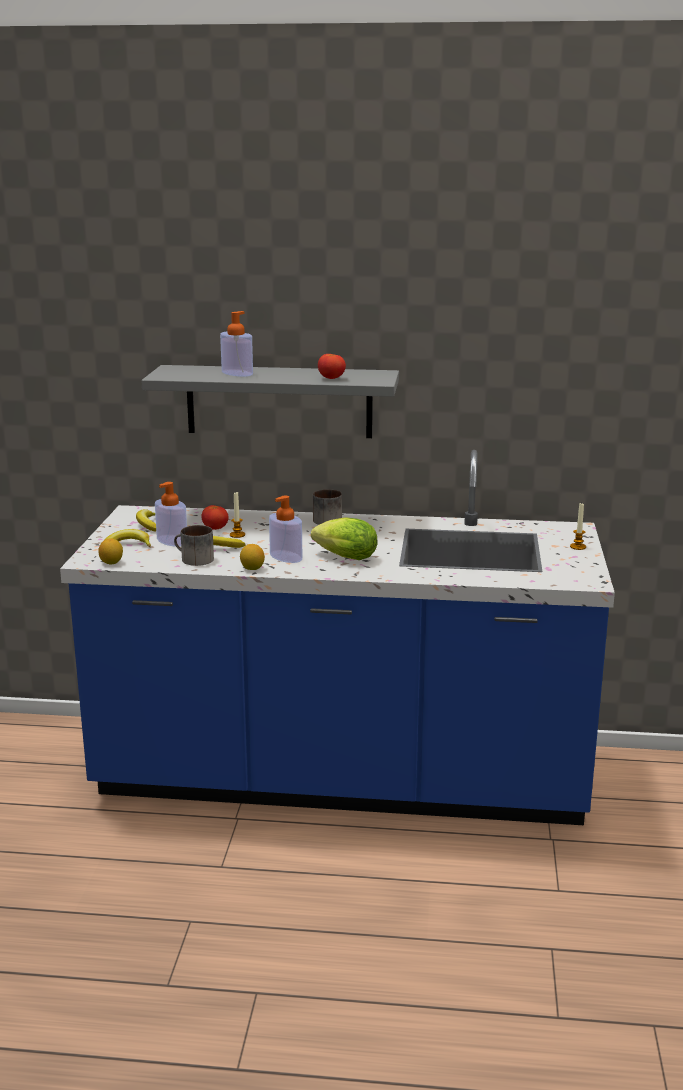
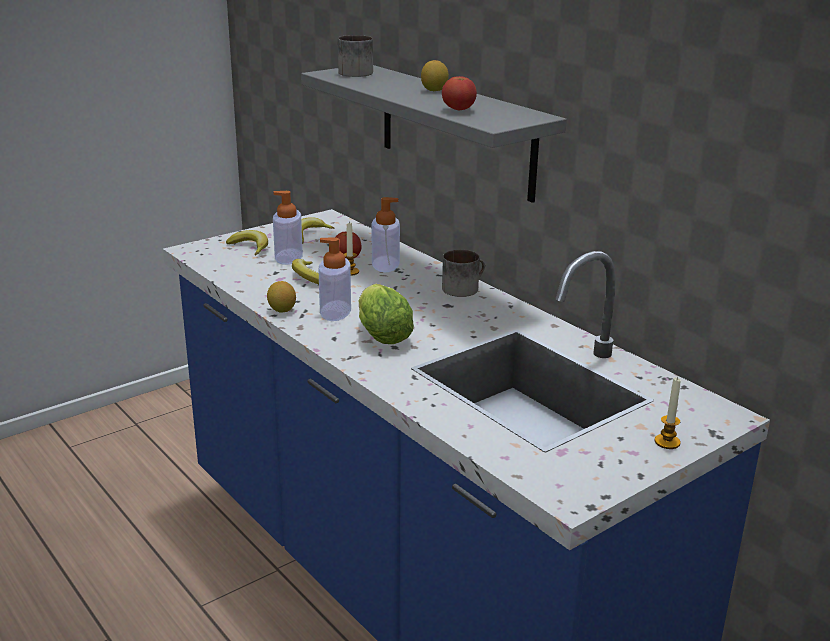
camera: 45 degrees right, 5 degrees up
lemon [98,539,123,564] -> lemon moved to [421,60,449,91]
mug [174,525,214,566] -> mug moved to [338,35,373,77]
soap dispenser [220,311,253,377] -> soap dispenser moved to [372,197,400,272]

